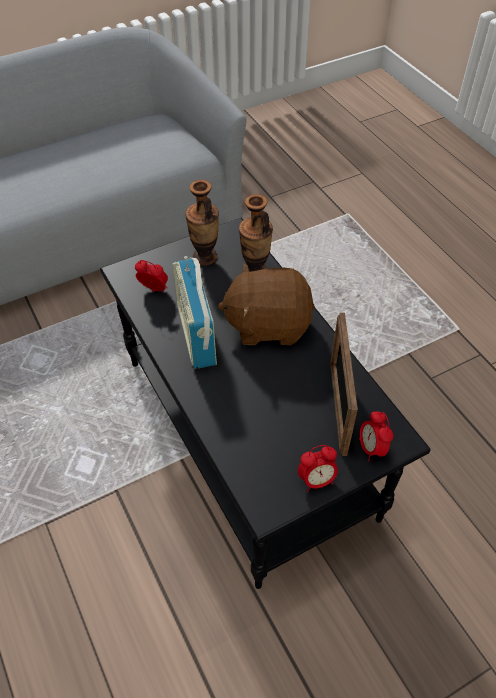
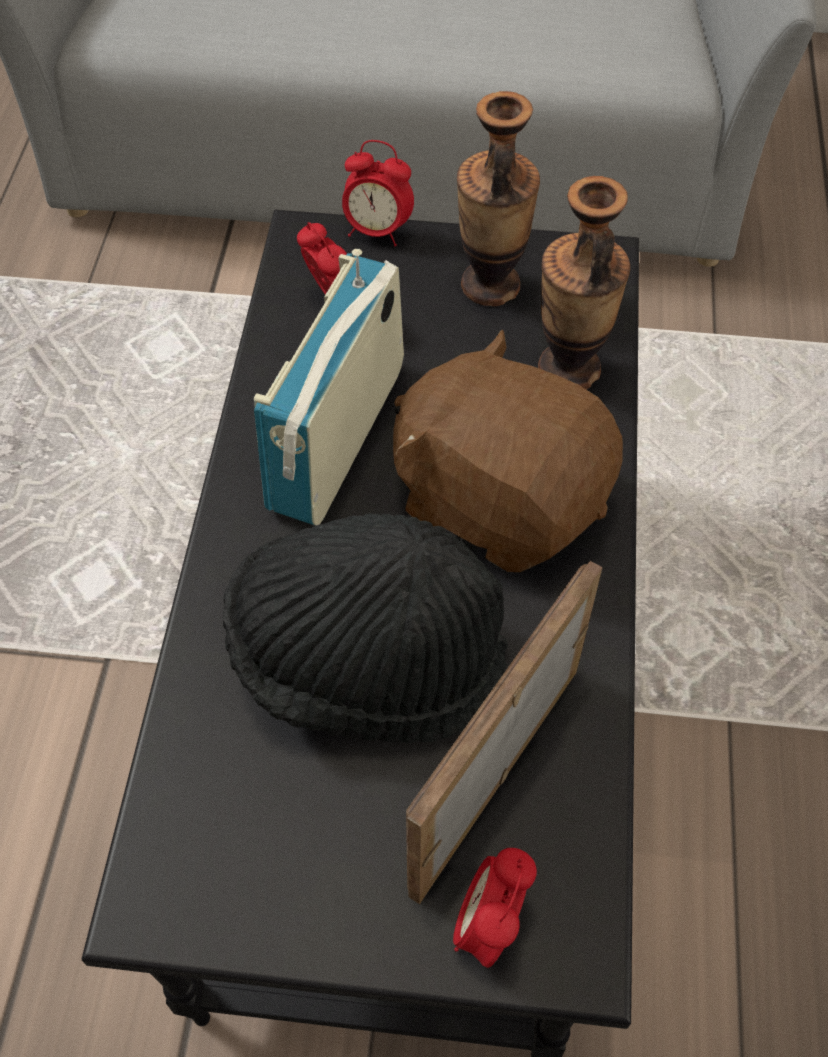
camera: 35 degrees right, 5 degrees up
alarm clock [298,445,338,492] -> alarm clock moved to [342,140,414,246]
none -> black hat [223,513,508,743]

